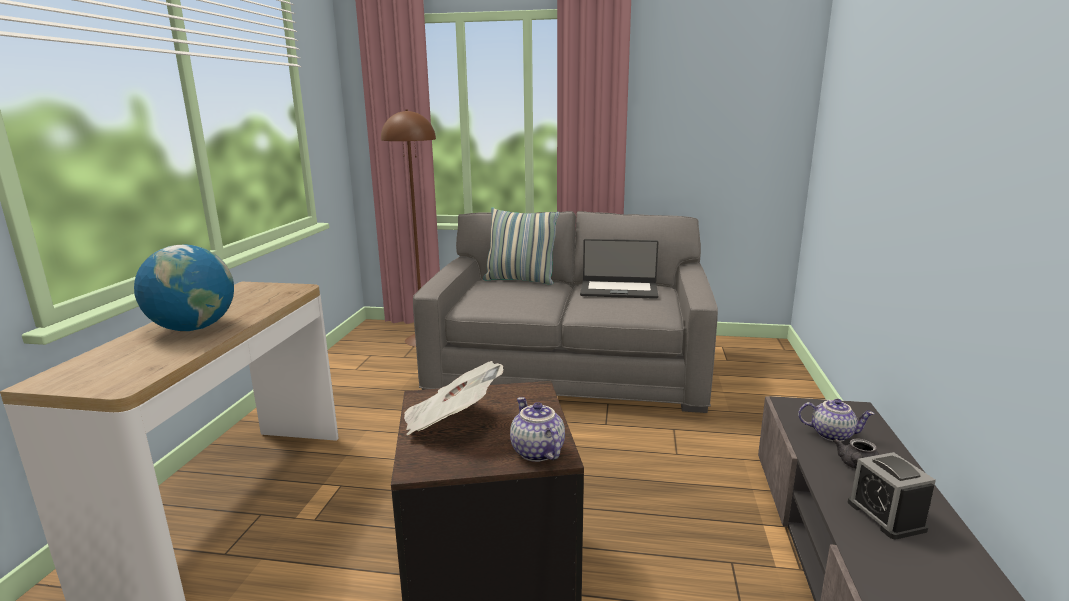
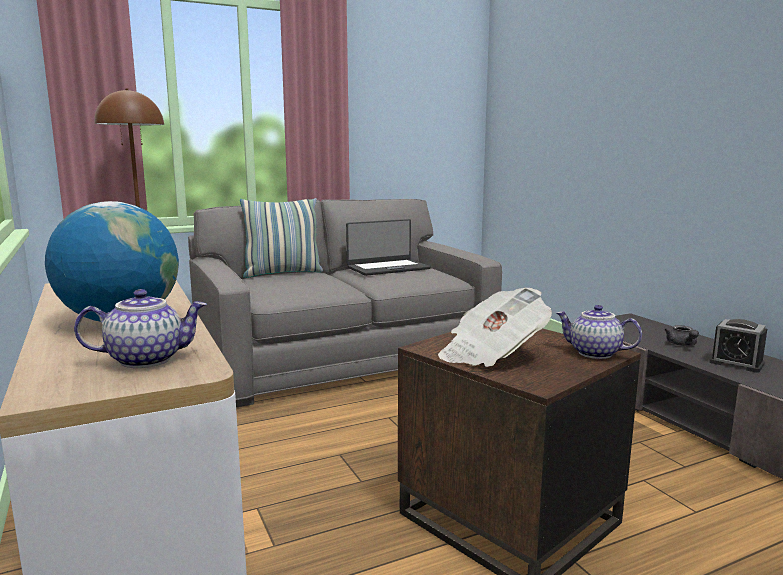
camera: 35 degrees left, 5 degrees down
teapot [798,399,874,442] -> teapot moved to [74,289,207,368]

